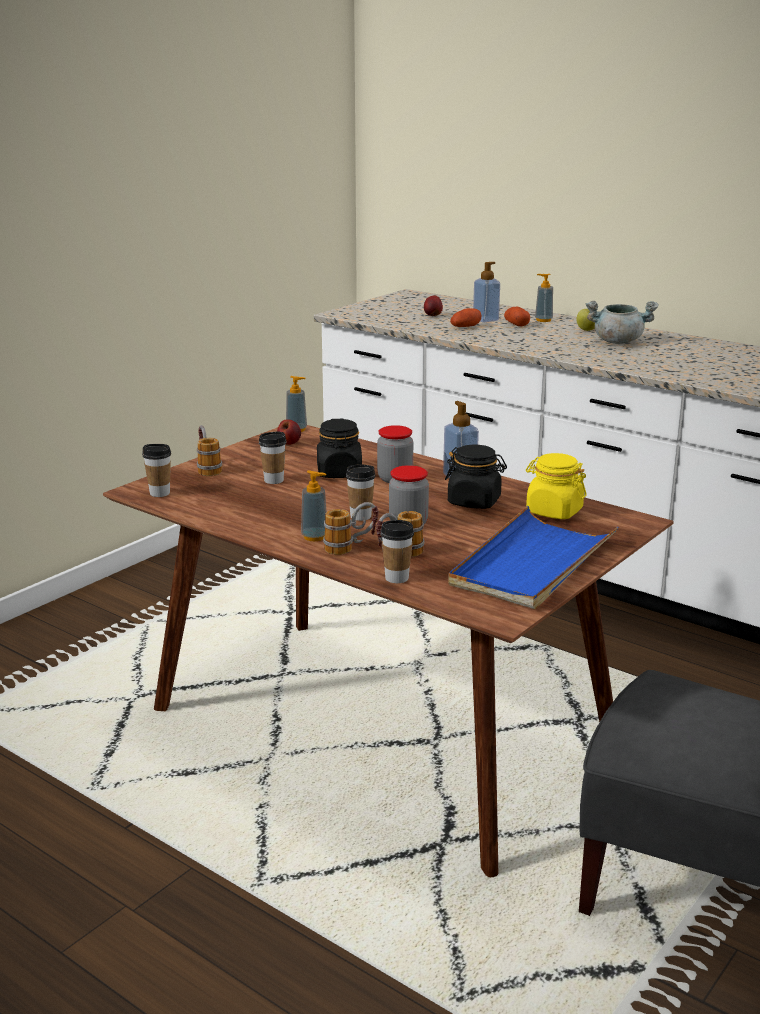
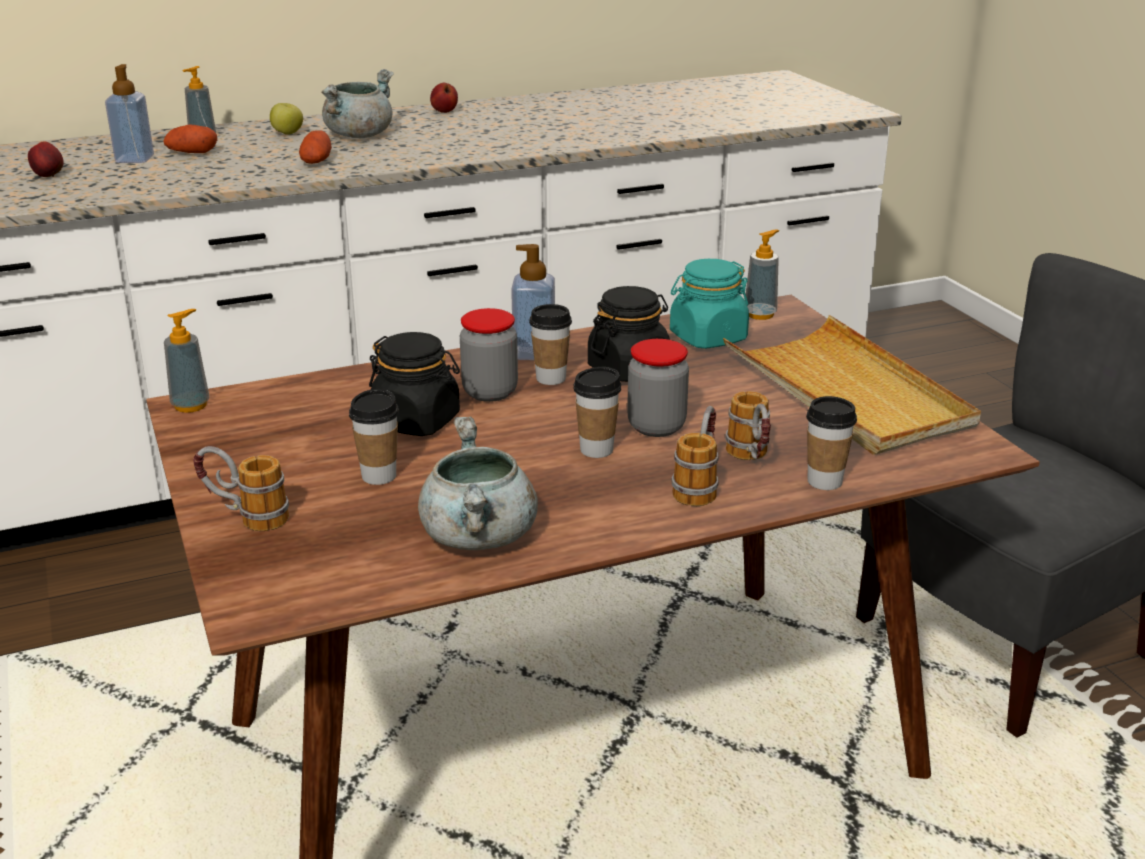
camera: 60 degrees left, 5 degrees up
cup [142,444,171,497] -> cup moved to [529,304,572,385]
apple [277,419,301,445] -> apple moved to [430,83,458,113]
soap dispenser [301,470,327,541] -> soap dispenser moved to [746,230,780,320]
blue tray [448,506,618,609] -> beige tray [723,315,981,455]
potato [450,308,482,327] -> potato moved to [299,131,332,164]
yellow jar [526,453,587,519] -> turquoise jar [670,259,749,349]
none -> grey cooking pot [418,416,538,550]

